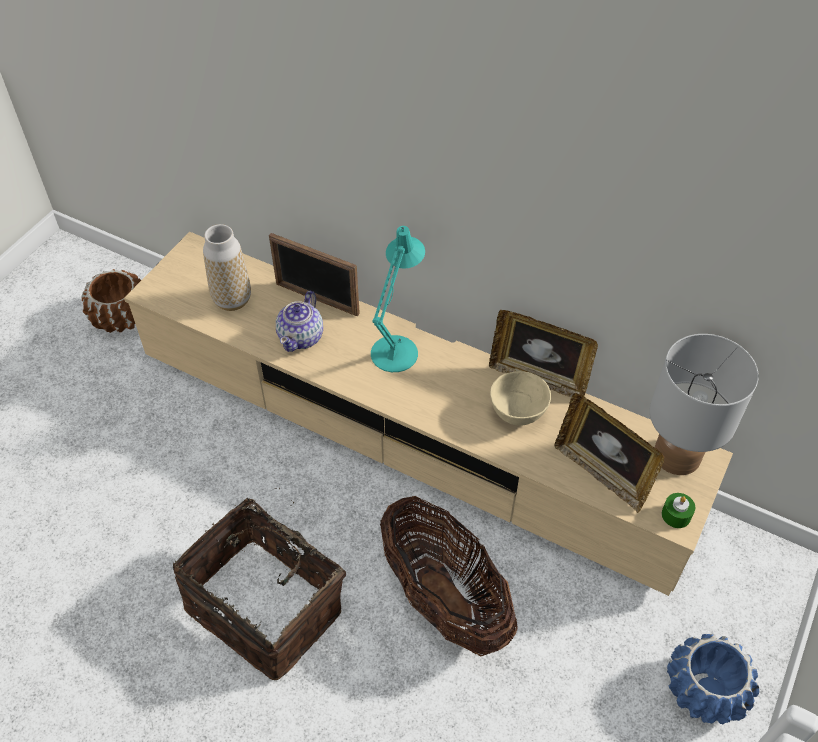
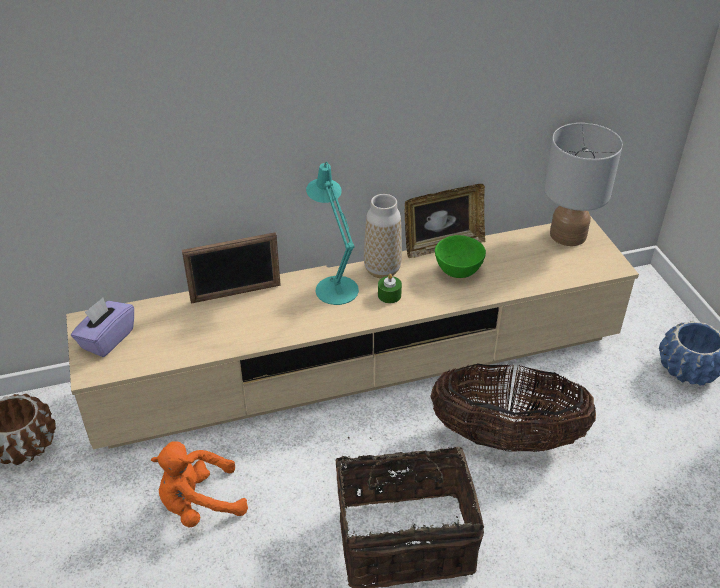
camera: 45 degrees left, 10 degrees down
vase [203,224,251,311] -> vase moved to [364,194,402,278]
teapot [276,291,323,352] -> none
beige bowl [490,371,551,426] -> green bowl [435,235,486,278]
picture frame [554,393,664,513] -> none
green candle [661,493,695,528] -> green candle moved to [378,274,402,303]
none -> purple tissue box [71,297,134,357]
none -> orange plush toy [151,441,248,528]

